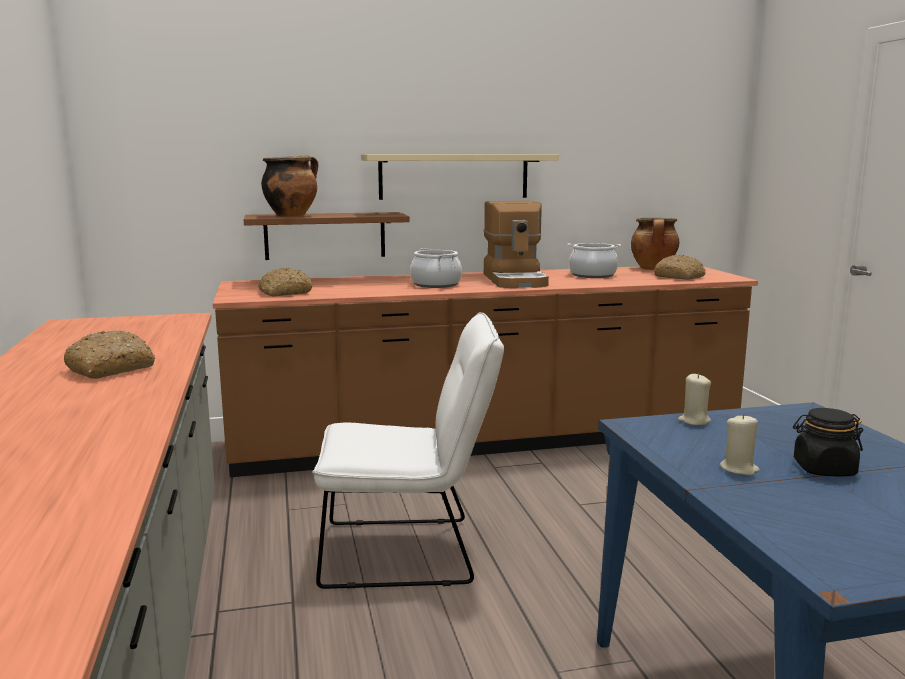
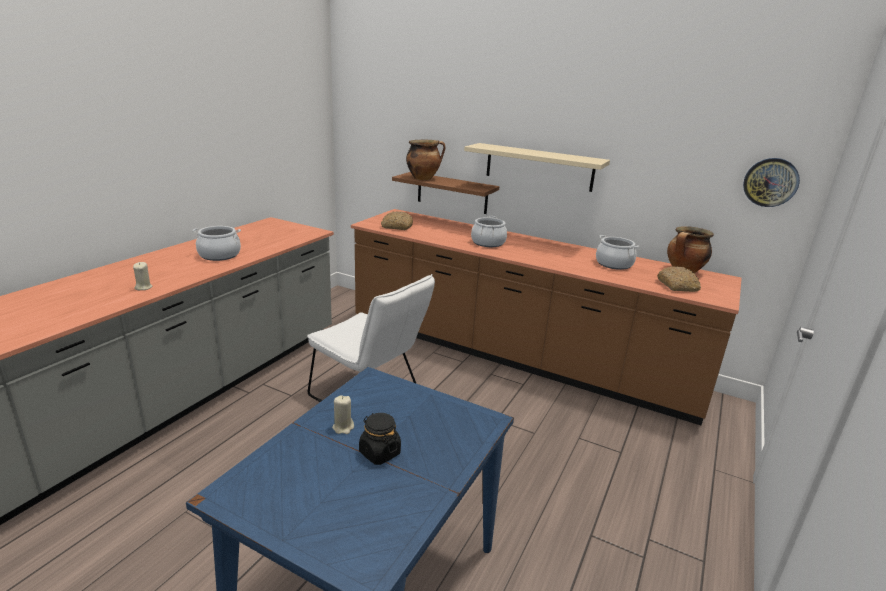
camera: 40 degrees right, 10 degrees up
bread [64,330,155,379] -> cooking pot [192,226,241,261]
coffee machine [484,201,549,288] -> none
beige candle [678,374,711,425] -> beige candle moved to [133,262,152,290]
none -> wall clock [743,158,800,207]

